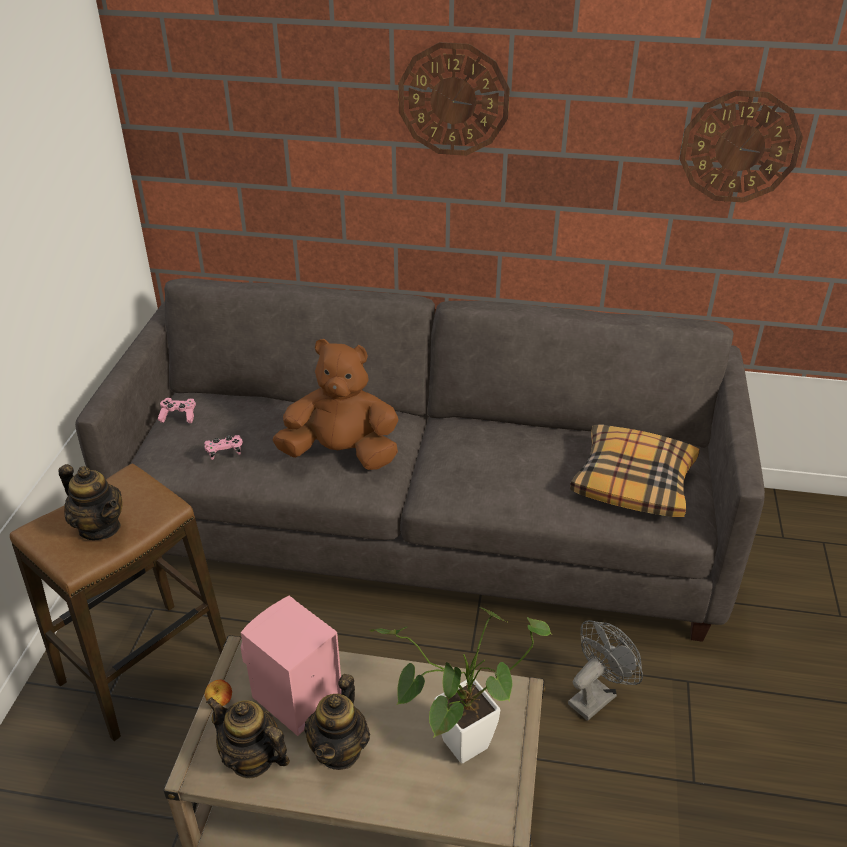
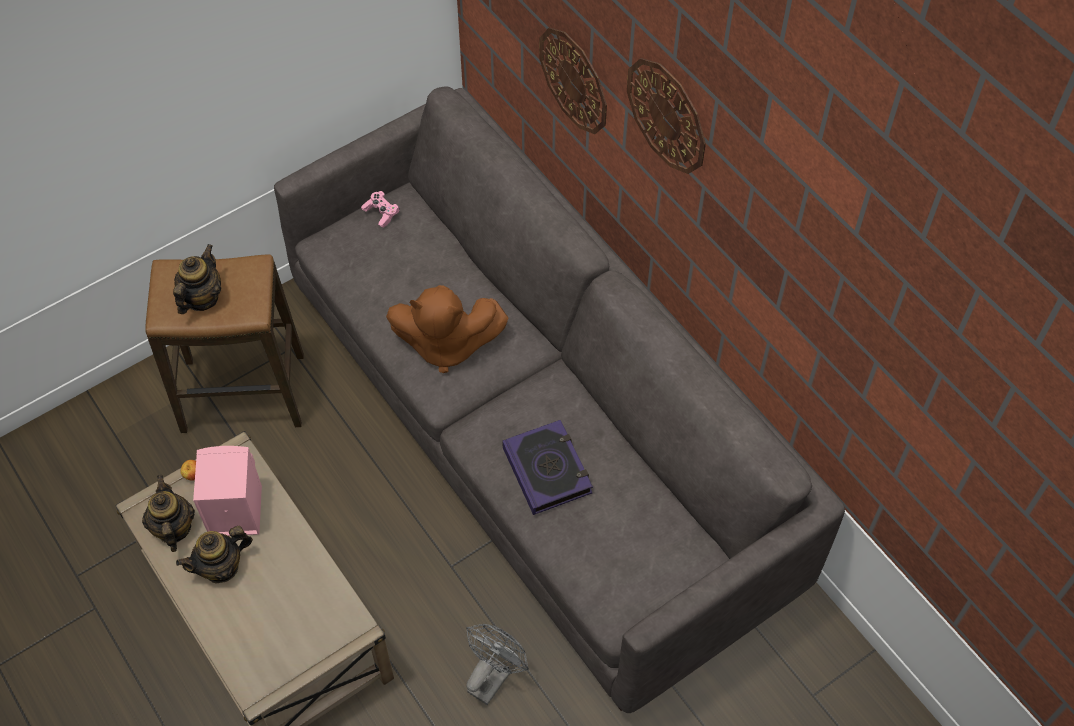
camera: 45 degrees right, 20 degrees up
teapot [58,464,123,540] -> teapot turned 150 degrees counterclockwise [173,244,221,314]
pink game controller [204,435,243,460] -> none
brown plush toy [273,339,398,470] -> brown plush toy turned 135 degrees clockwise [386,285,508,373]
potted plant [370,607,551,763] -> none
grey fan [568,620,643,721] -> grey fan turned 60 degrees counterclockwise [466,624,529,705]
pillow [570,425,700,517] -> none
wall clock [680,90,803,203] -> wall clock moved to [539,27,607,134]
none -> book [502,420,593,515]

